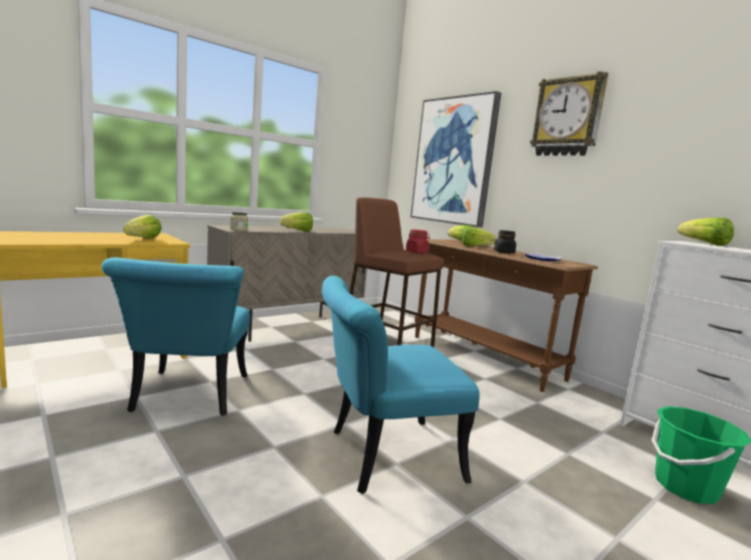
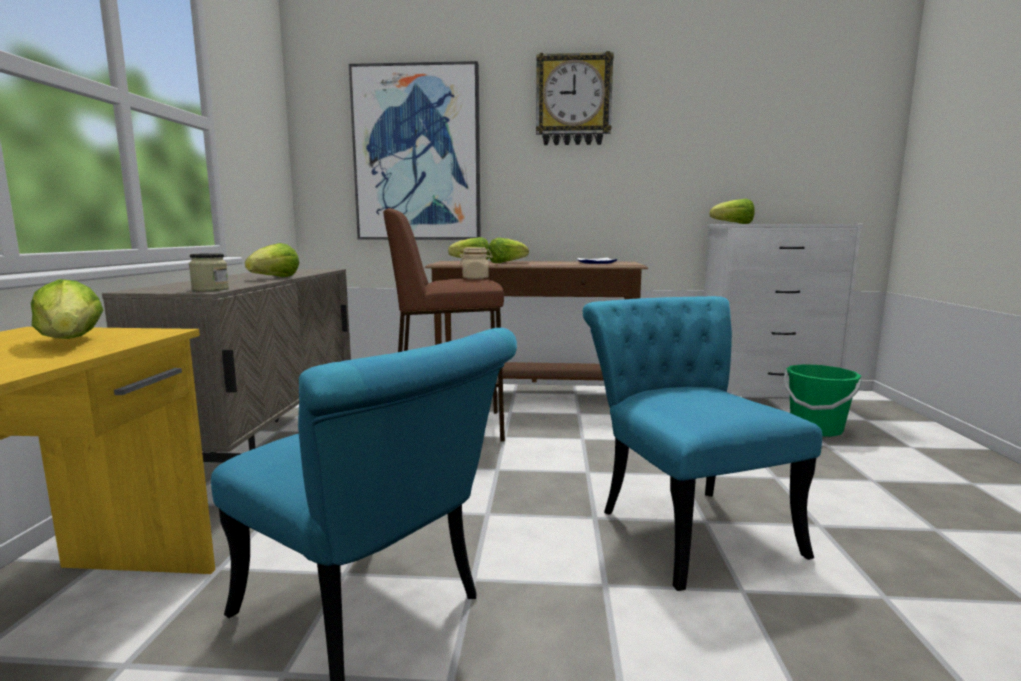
camera: 45 degrees left, 0 degrees up
turquoise chair [322,276,480,494] -> turquoise chair turned 135 degrees clockwise [583,296,822,591]
red jar [406,229,430,253] -> beige jar [459,247,493,279]
black jar [494,230,516,254] -> none

